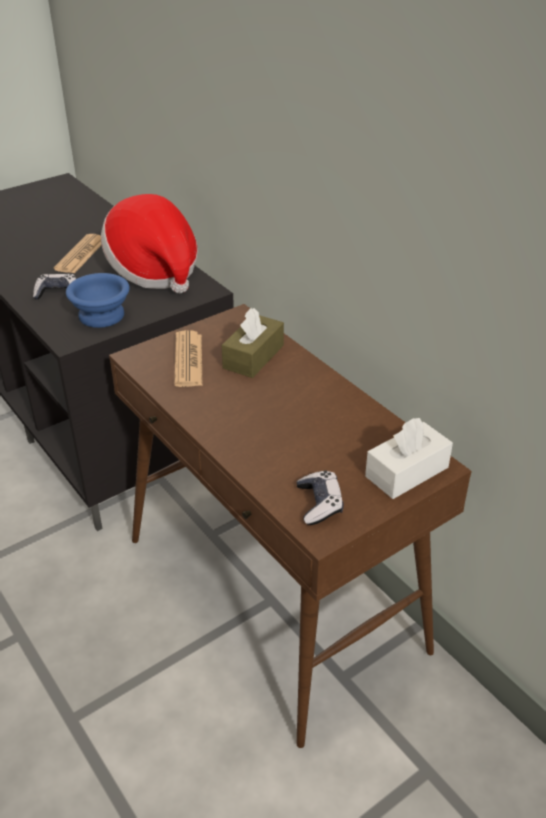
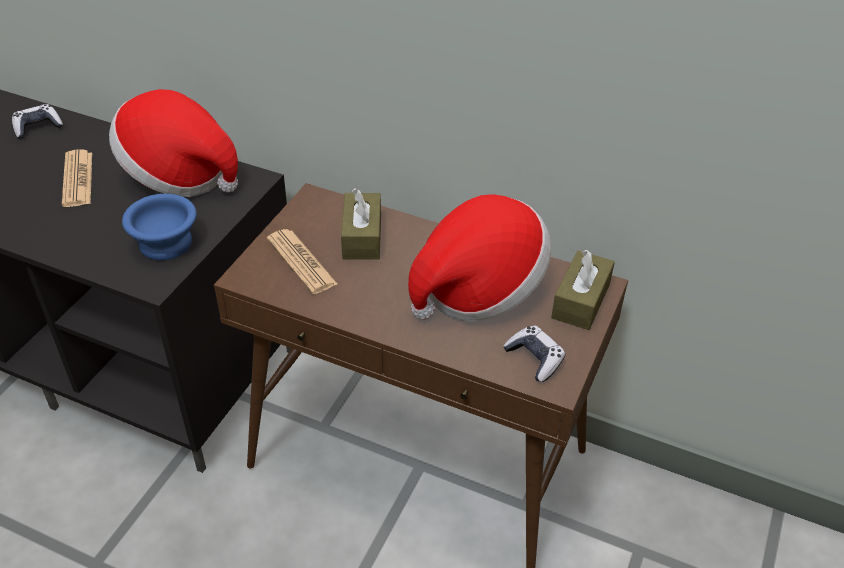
camera: 30 degrees left, 5 degrees up
game controller [33,274,76,300] -> game controller moved to [12,104,63,139]
white tissue box [365,418,453,499] -> brown tissue box [551,249,615,330]
none -> hat [408,194,551,322]

